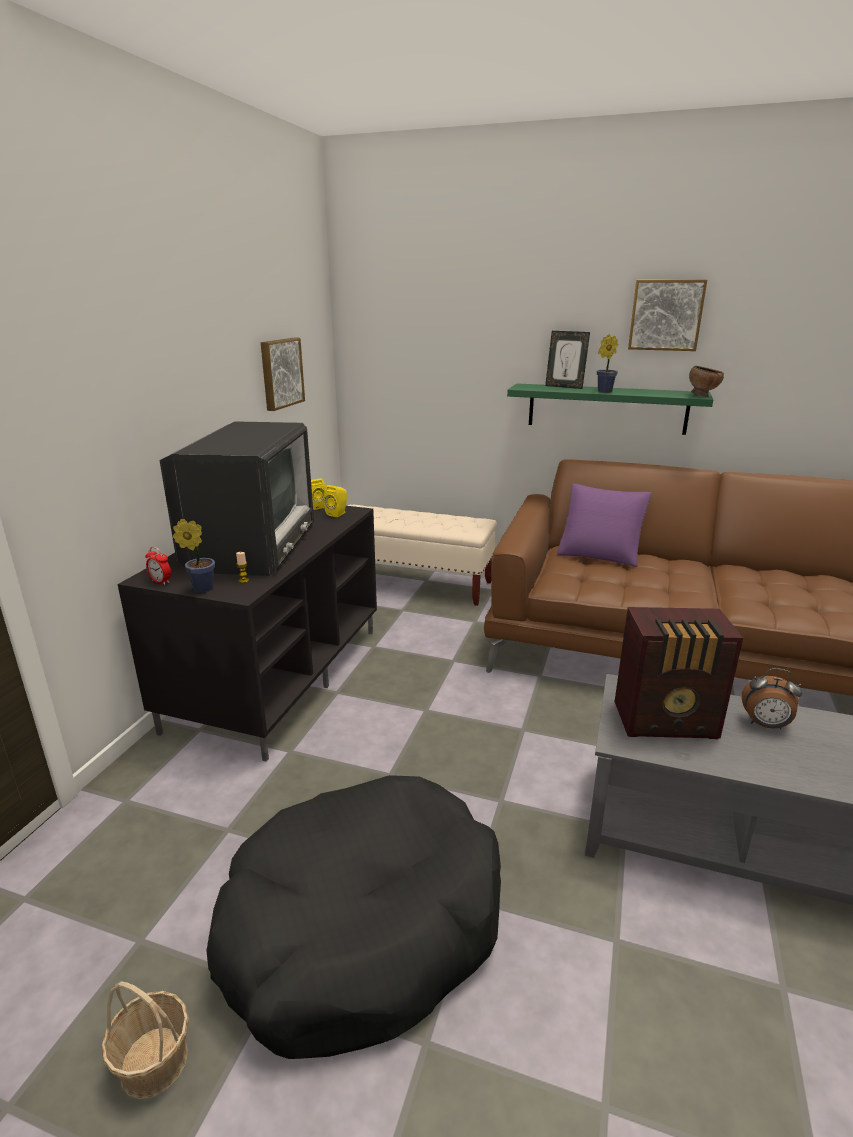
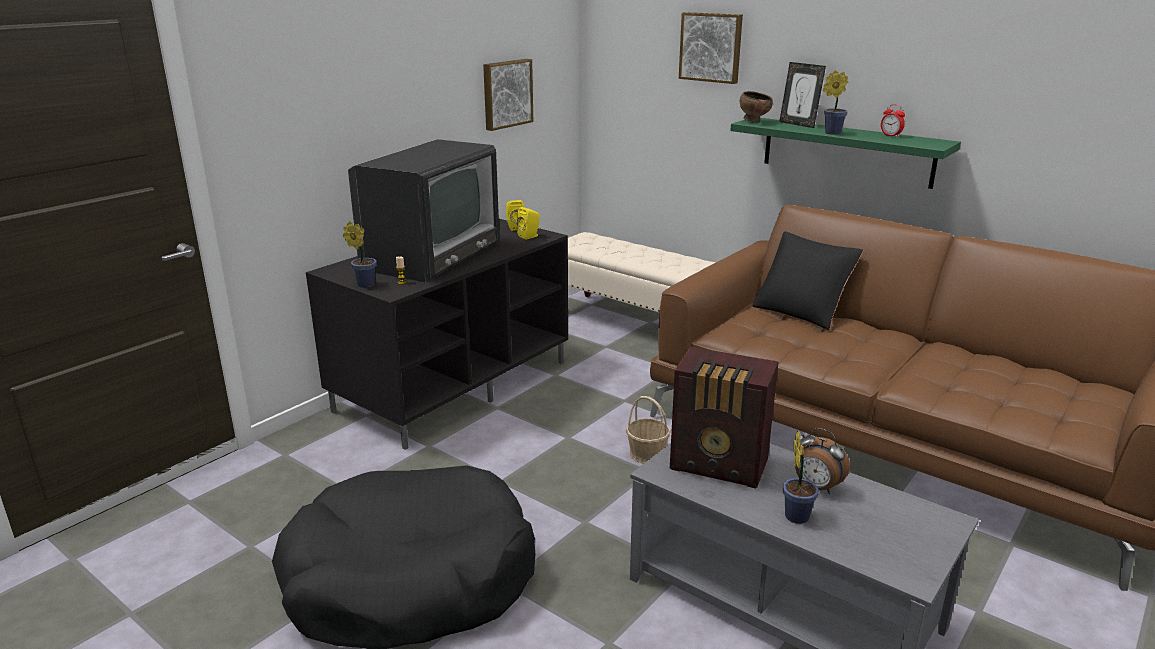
camera: 20 degrees right, 0 degrees up
basket [101,981,189,1100] -> basket moved to [626,396,671,464]
alarm clock [145,547,171,585] -> alarm clock moved to [881,104,905,137]
purple pillow [557,483,651,567] -> black pillow [752,231,863,330]
picture [628,280,707,351] -> picture moved to [679,12,743,84]
brown bowl [689,366,724,397] -> brown bowl moved to [740,91,773,123]
none -> potted plant [783,431,819,524]

